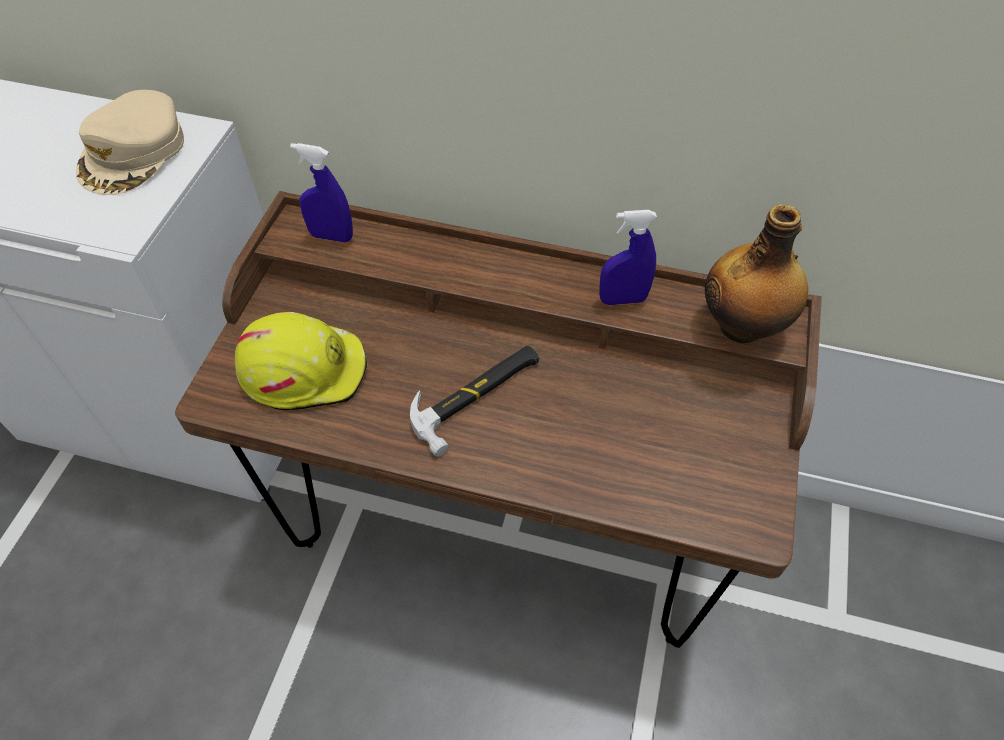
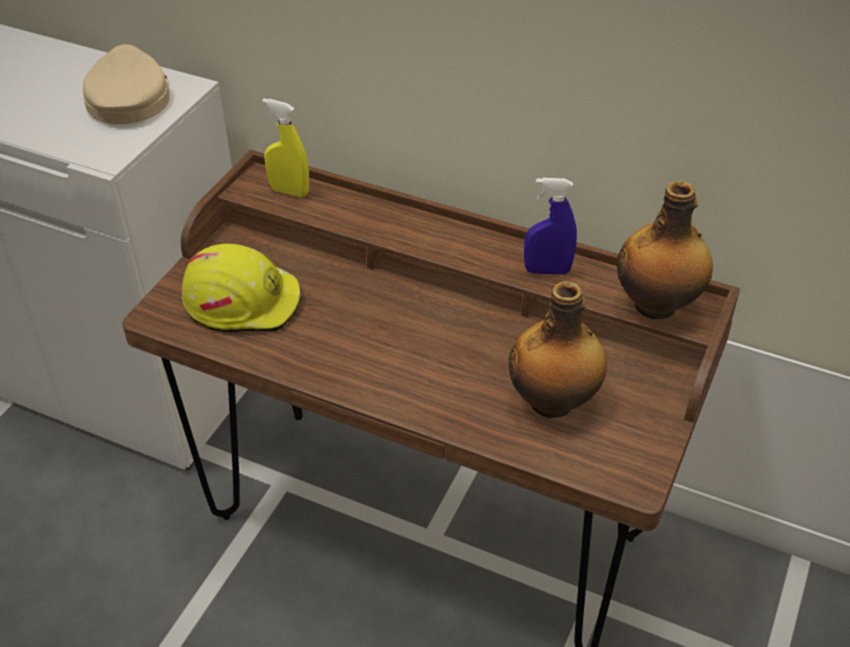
camera: 10 degrees right, 10 degrees down
beige cap [76,90,184,195] -> beige cap turned 150 degrees clockwise [83,44,170,124]
blue spray bottle [290,143,353,242] -> yellow spray bottle [262,98,309,197]
hammer [410,346,539,456] -> none
none -> bottle [509,281,607,418]

